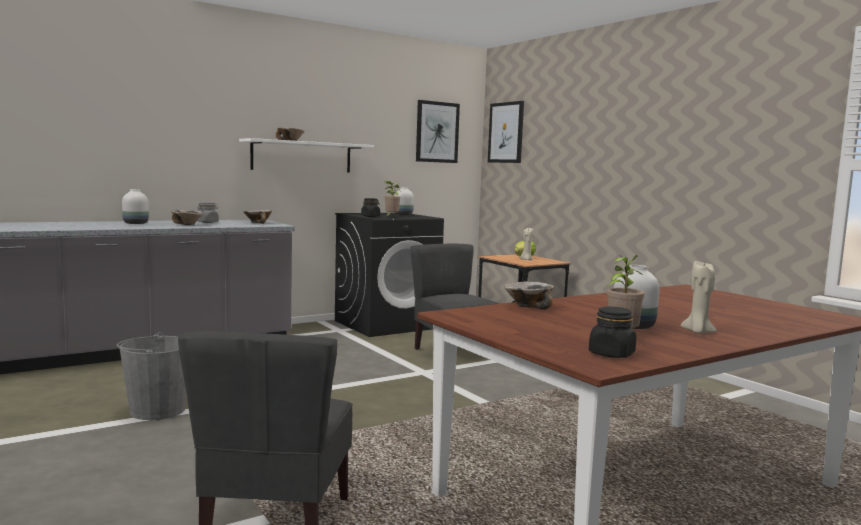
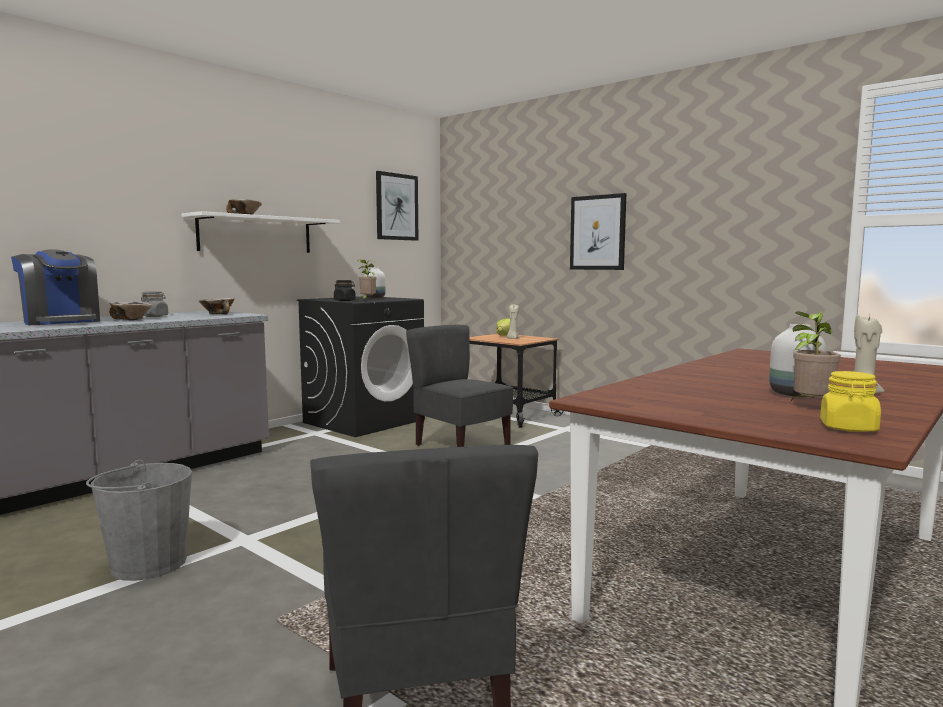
camera: 15 degrees left, 0 degrees up
white vase [122,189,149,224] -> coffee machine [11,250,100,325]
picture [488,101,524,163] -> picture moved to [570,193,626,270]
bowl [505,281,554,310] -> none
black jar [589,307,636,358] -> yellow jar [820,371,881,432]

